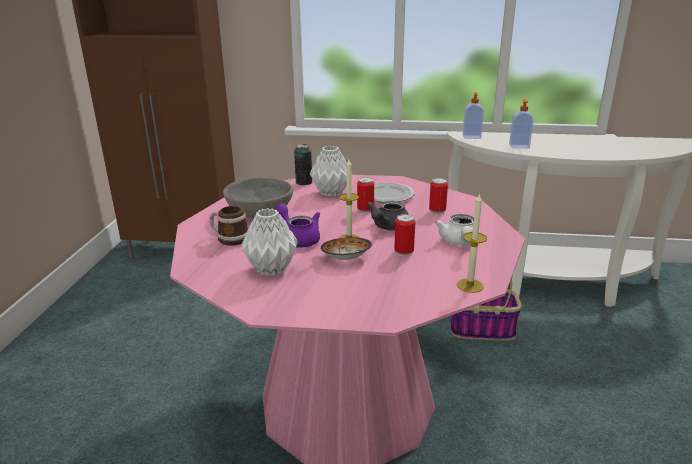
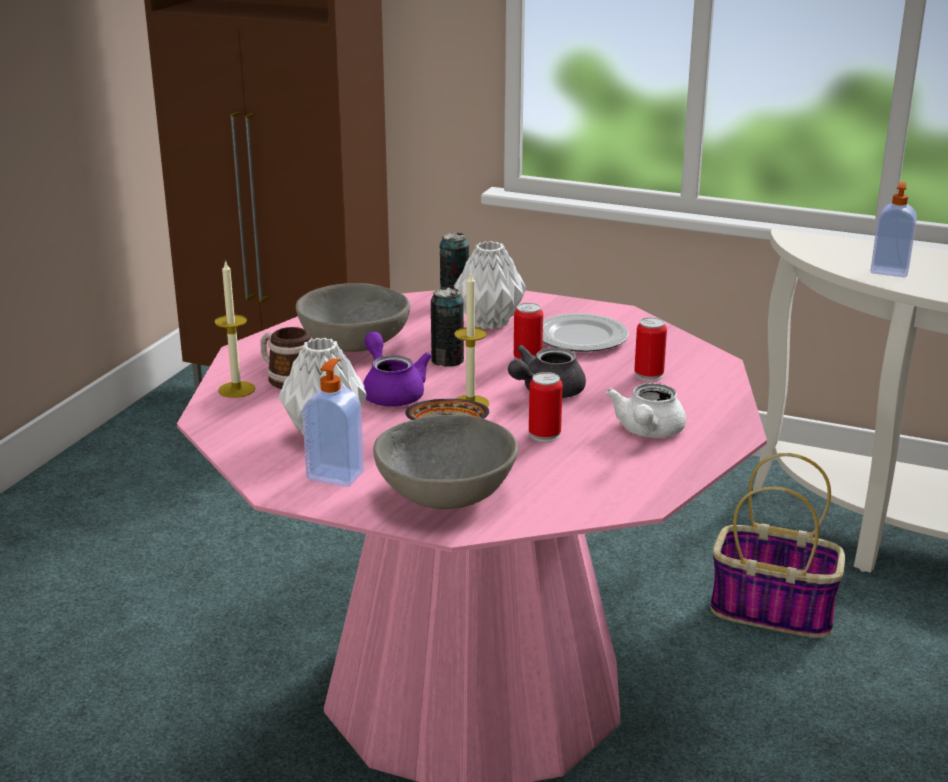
camera: 15 degrees right, 0 degrees up
candle [457,193,487,293] -> candle moved to [215,260,255,398]
soap dispenser [463,92,484,139] -> soap dispenser moved to [302,358,364,487]
none -> grey bowl [373,414,518,509]
none -> can [431,287,464,367]

